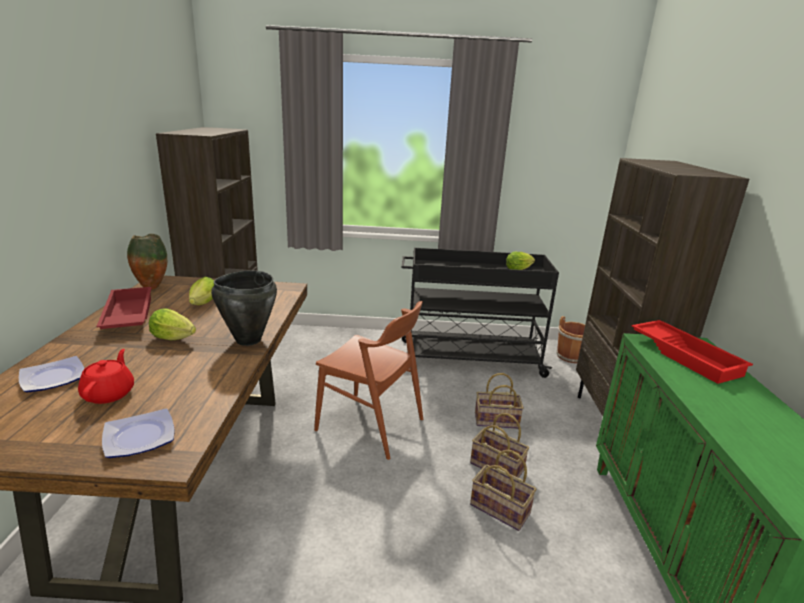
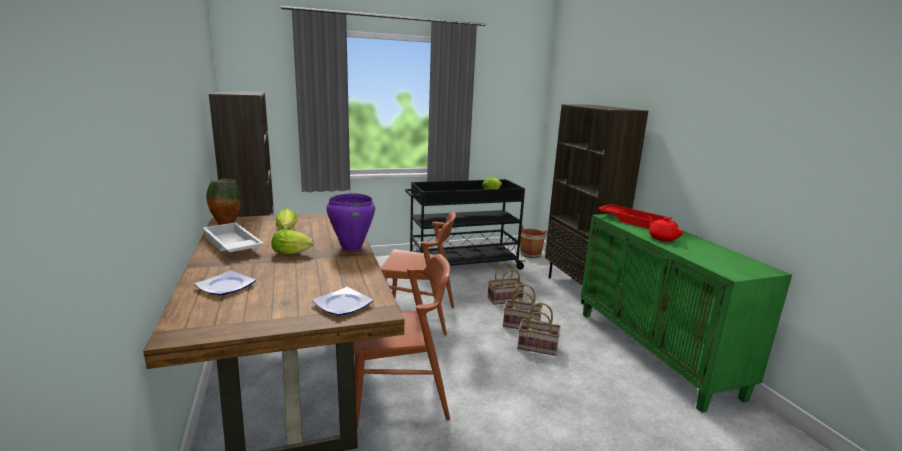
camera: 20 degrees left, 5 degrees down
red teapot [78,349,134,404] -> red teapot moved to [648,216,683,241]
red tray [97,287,152,329] -> white tray [203,222,264,252]
black cooking pot [211,270,277,346] -> purple cooking pot [326,193,375,251]
none -> brown chair [353,254,450,429]

